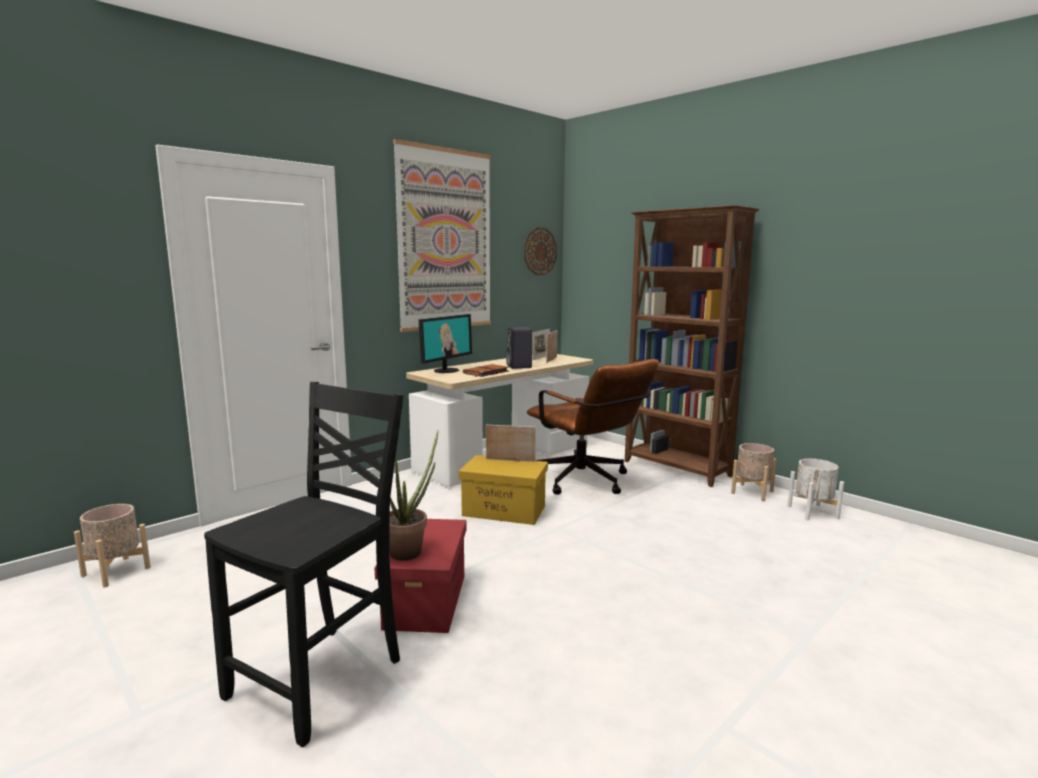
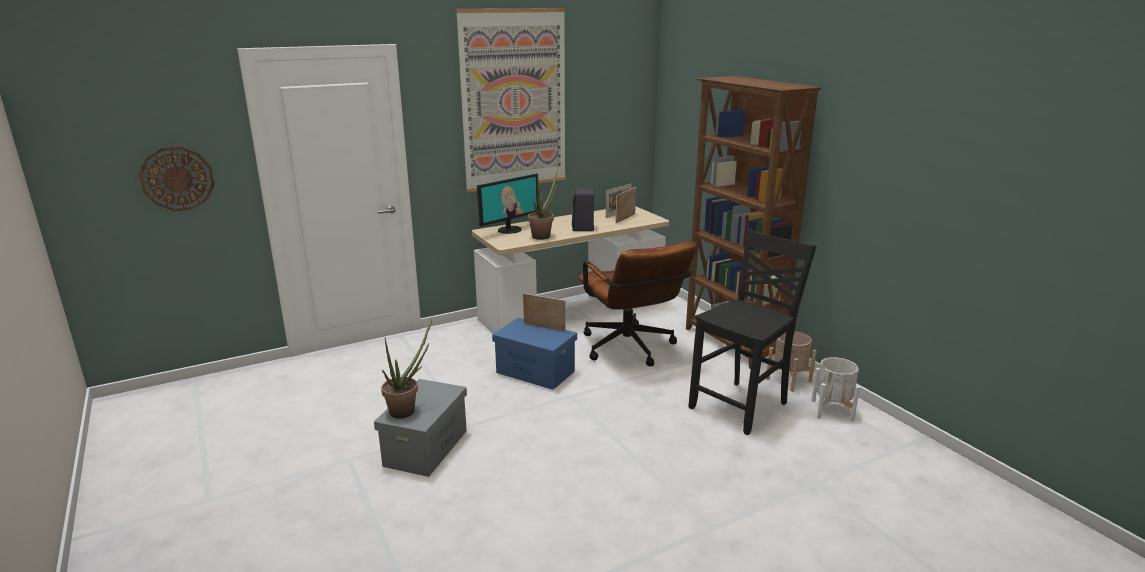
camera: 15 degrees right, 10 degrees up
beige planter [74,504,151,587] -> none
black chair [204,382,404,747] -> black chair moved to [689,229,816,435]
red storage box [374,519,467,633] -> grey storage box [374,379,467,477]
yellow storage box [459,455,548,525] -> blue storage box [492,318,577,390]
brown book [463,364,509,377] -> potted plant [528,165,558,240]
wall clock [524,227,557,275] -> wall clock moved to [139,146,215,212]

